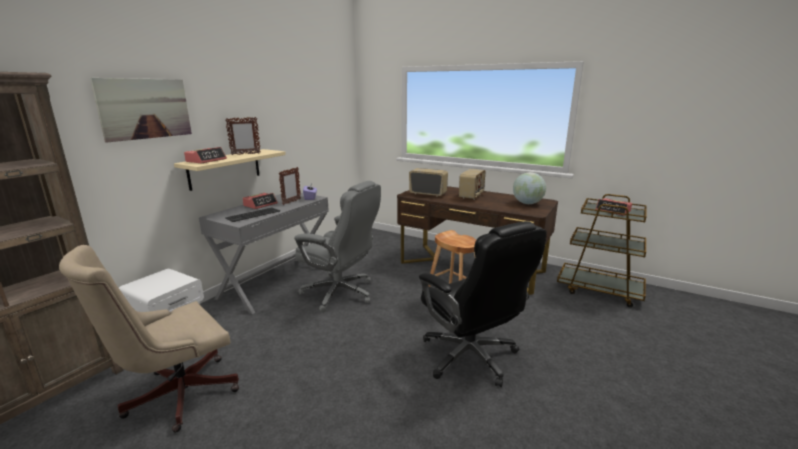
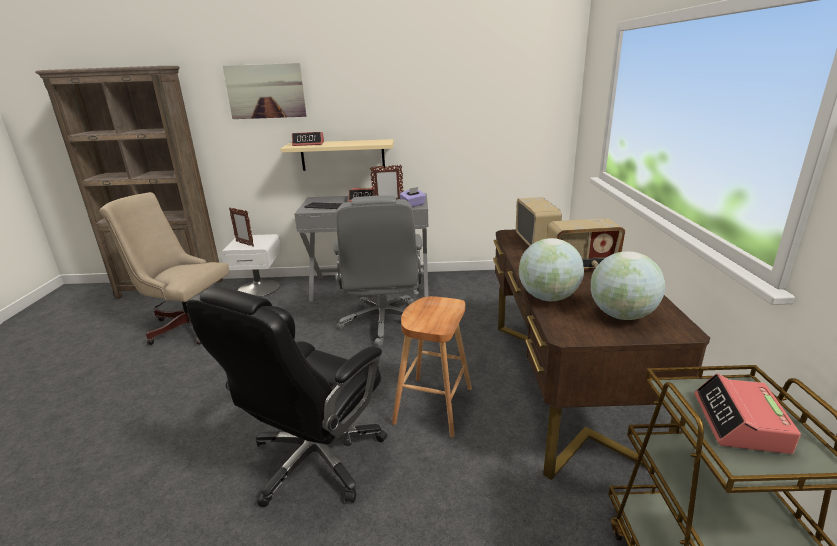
camera: 60 degrees right, 5 degrees up
picture frame [225,117,261,155] -> picture frame moved to [229,208,254,247]
none -> globe [519,238,584,301]

